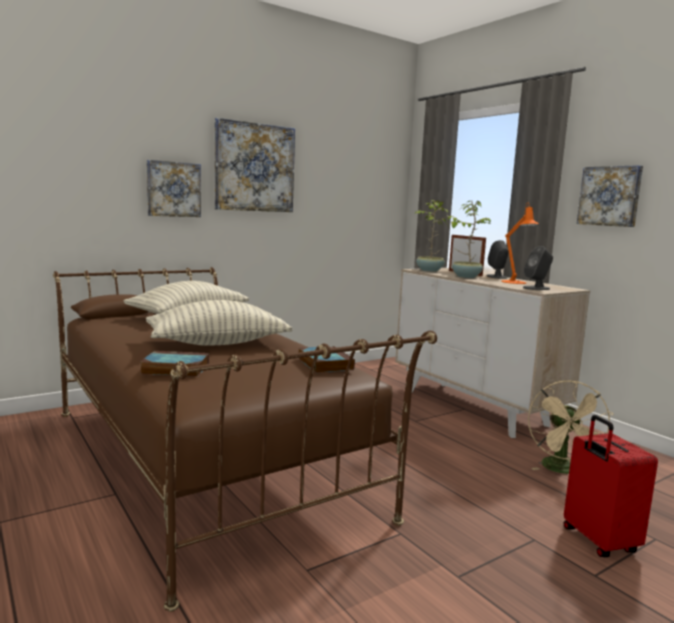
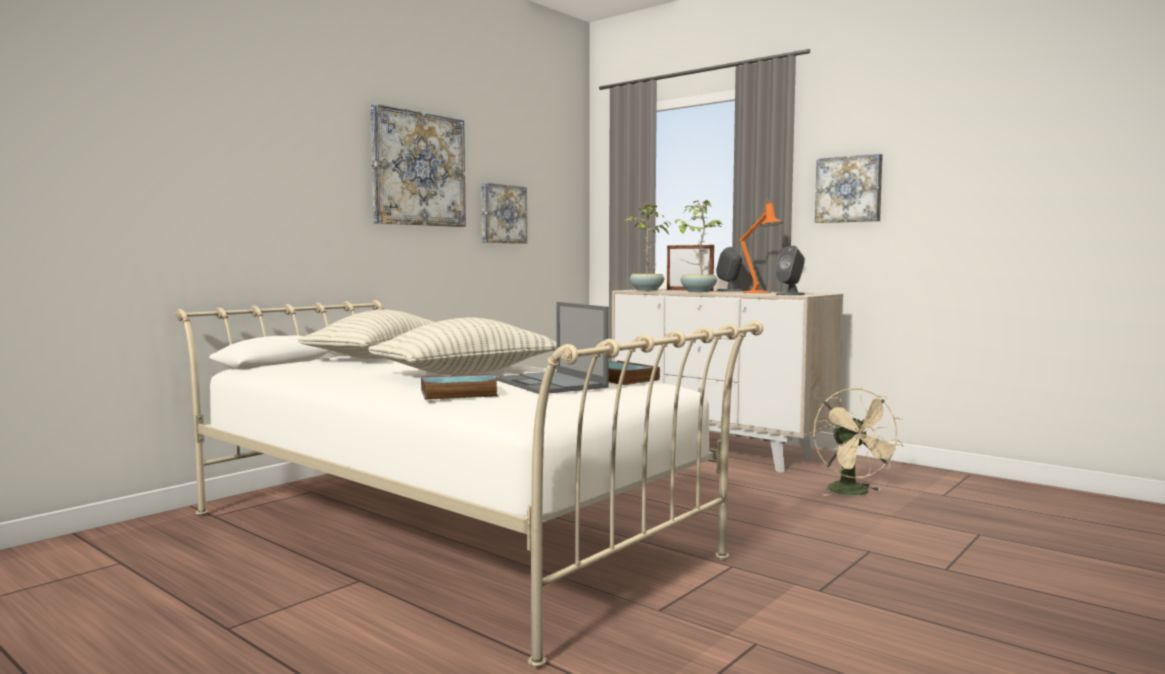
camera: 15 degrees left, 5 degrees down
brown bed [53,267,437,612] -> white bed [176,300,764,668]
picture [147,160,201,217] -> picture moved to [481,183,527,244]
red suitcase [564,415,658,557] -> none
none -> laptop [495,302,609,394]

